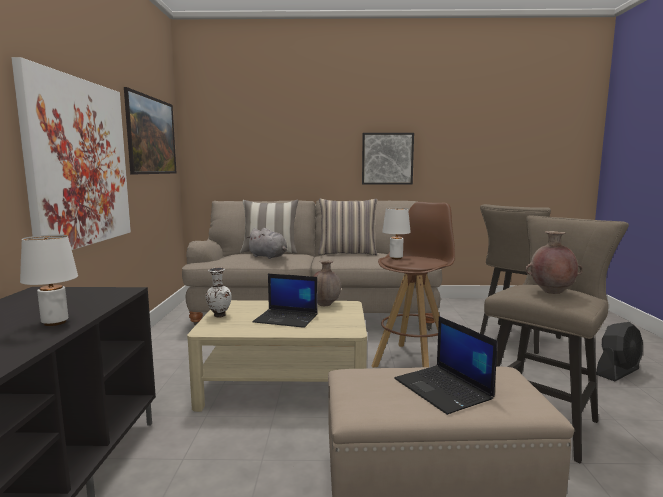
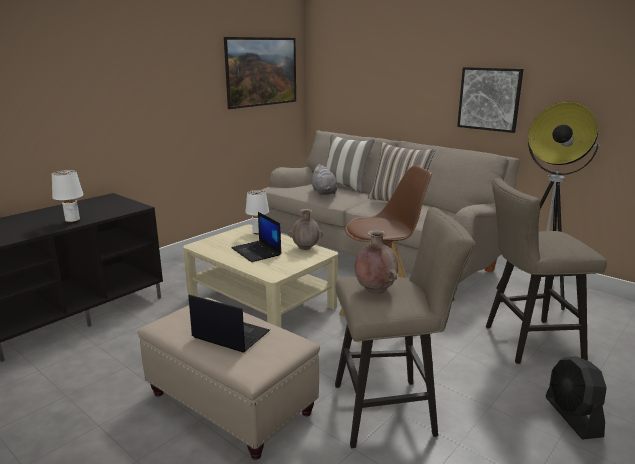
camera: 40 degrees right, 10 degrees up
picture [12,57,131,250] -> none
white vase [206,267,231,318] -> none
white table lamp [382,208,411,259] -> white table lamp moved to [245,190,269,234]
laptop [394,316,498,415] -> laptop turned 105 degrees clockwise [189,295,270,353]
black fan [596,322,643,381] -> black fan turned 75 degrees clockwise [545,356,607,439]
none -> floor lamp [496,102,600,310]

